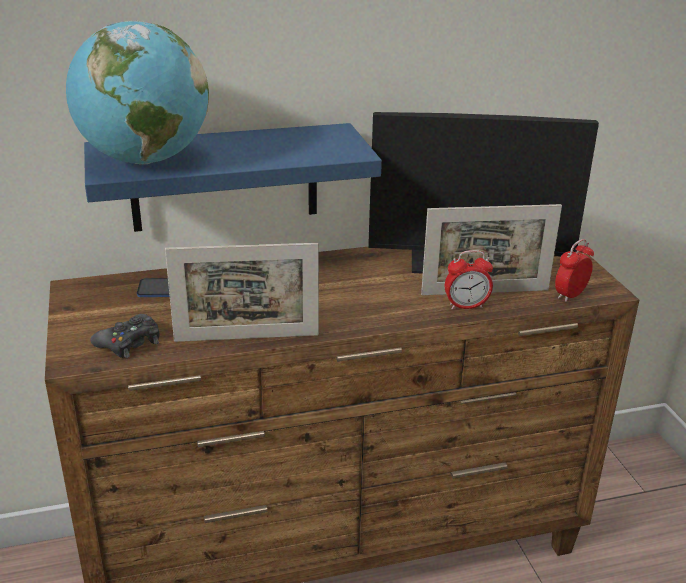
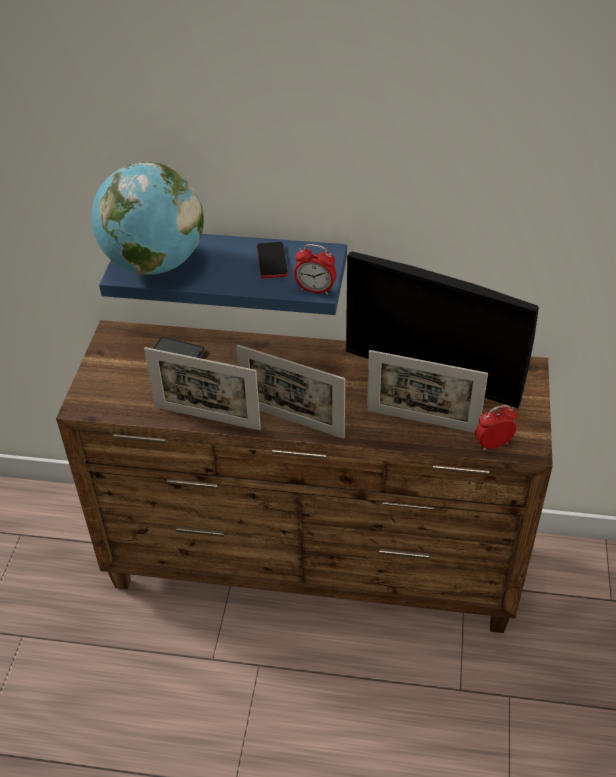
camera: 25 degrees right, 15 degrees up
black game controller [90,314,159,358] -> none
alarm clock [445,250,493,310] -> alarm clock moved to [294,244,336,295]
none -> picture frame [236,345,345,439]
none -> phone [257,242,288,279]

